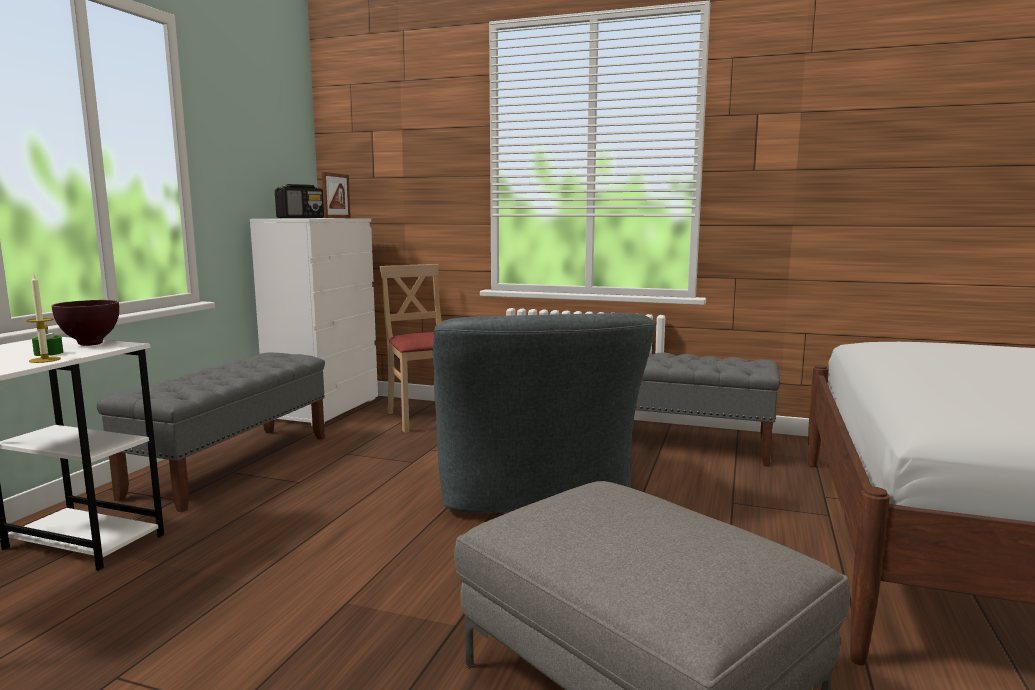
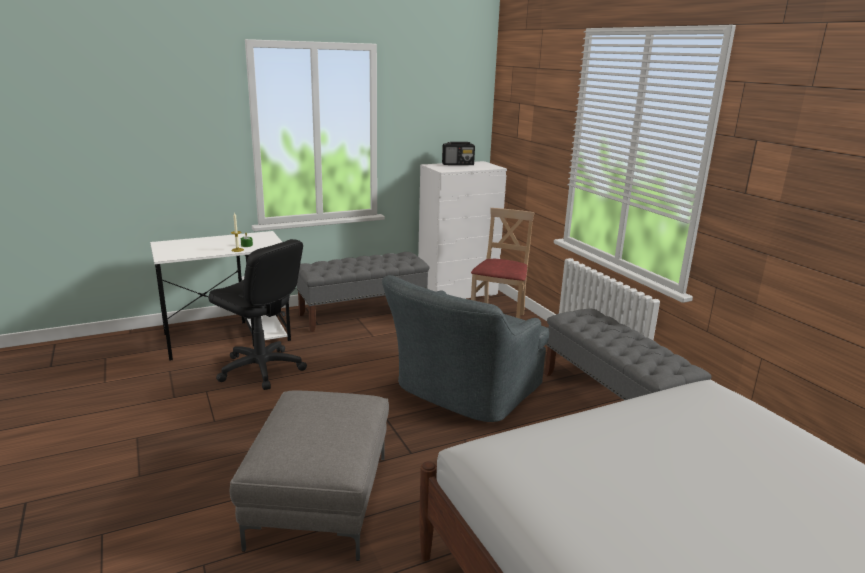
camera: 45 degrees right, 10 degrees up
brown bowl [52,300,119,346] -> none
picture frame [322,172,351,218] -> none
none -> black office chair [208,239,307,390]

